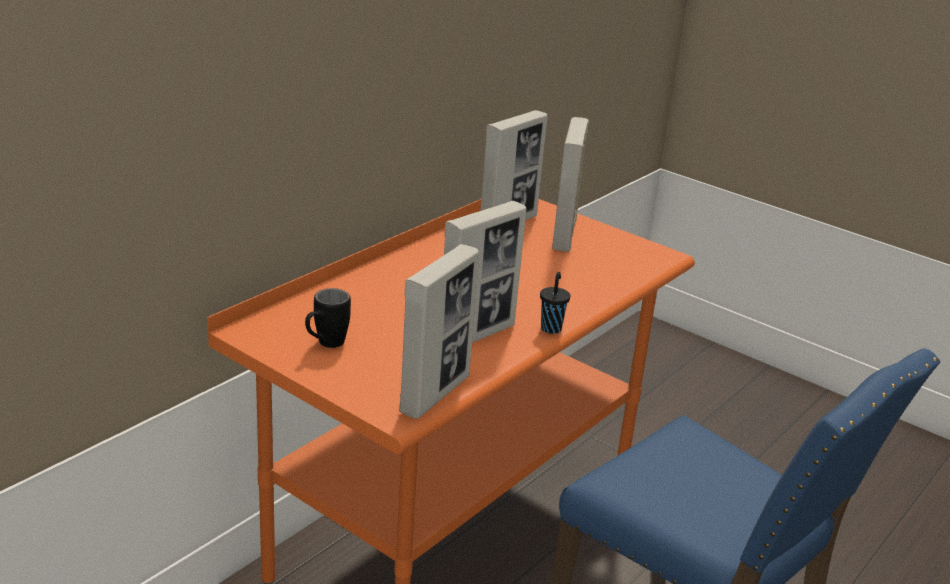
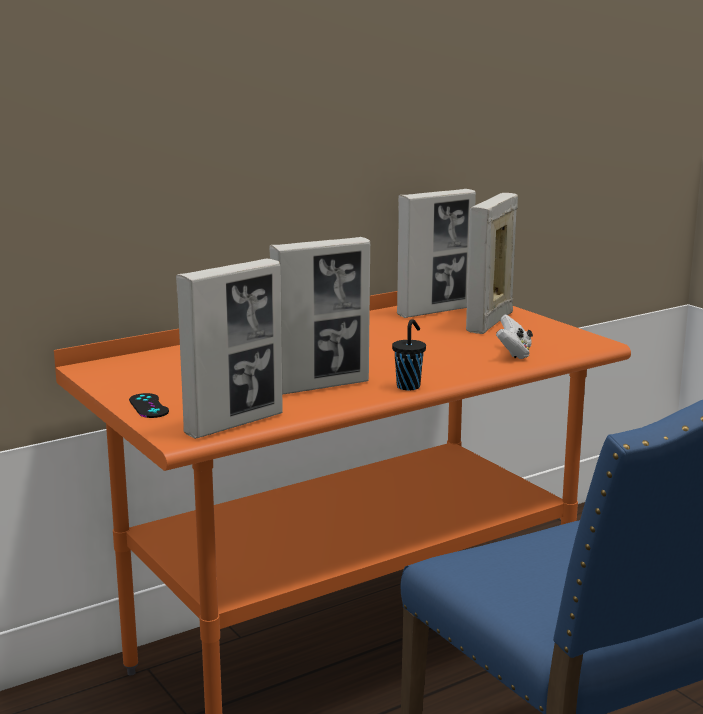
camera: 20 degrees right, 10 degrees down
black mug [305,288,351,348] -> none
none -> black game controller [129,393,169,418]
none -> white game controller [496,315,533,359]

